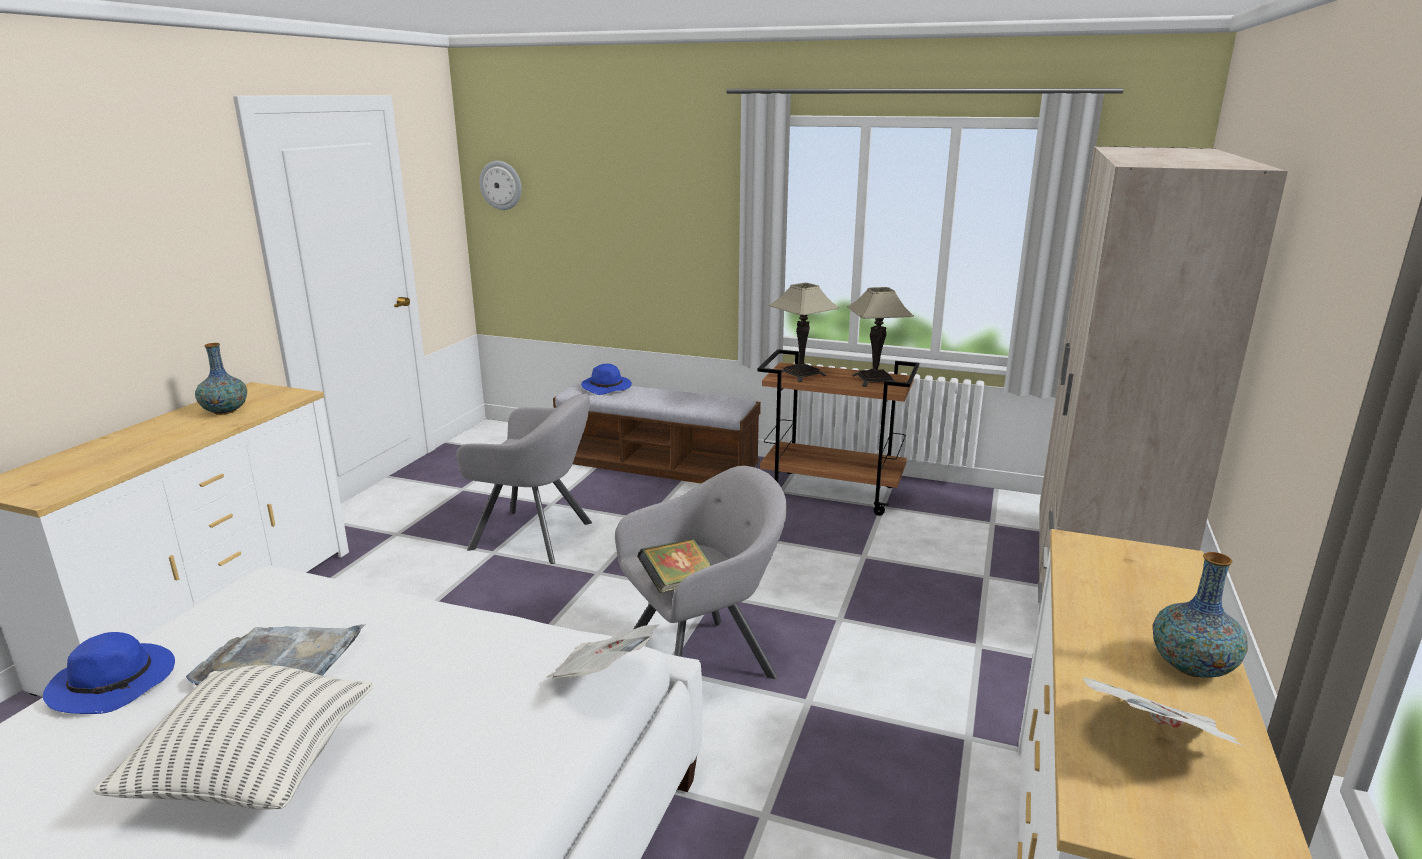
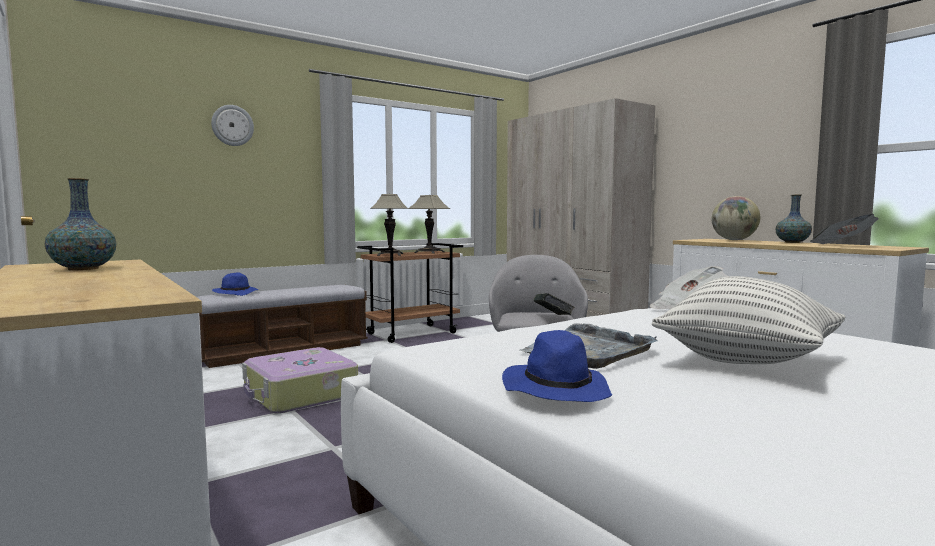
camera: 55 degrees left, 15 degrees down
grey armchair [456,394,592,564] -> suitcase [242,347,358,413]
wall clock [479,161,521,210] -> wall clock moved to [211,105,254,146]
none -> globe [712,196,760,240]

